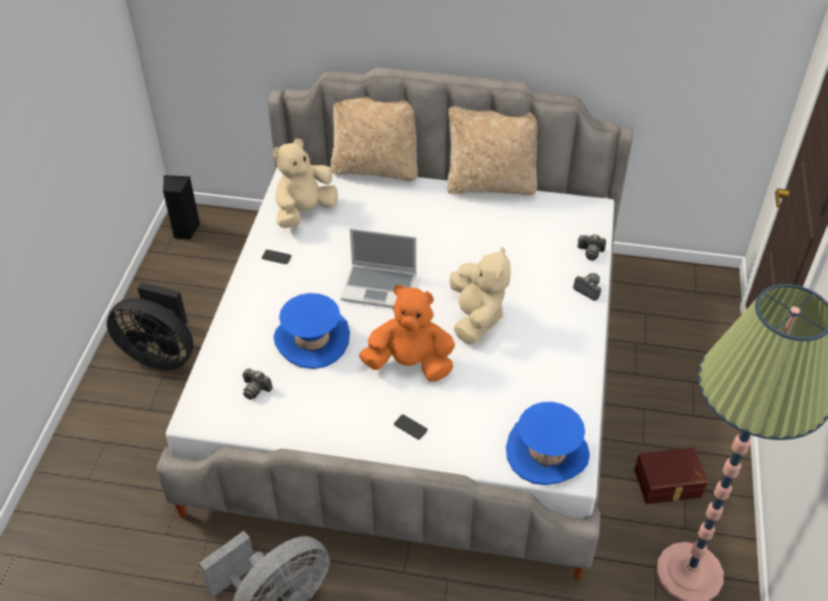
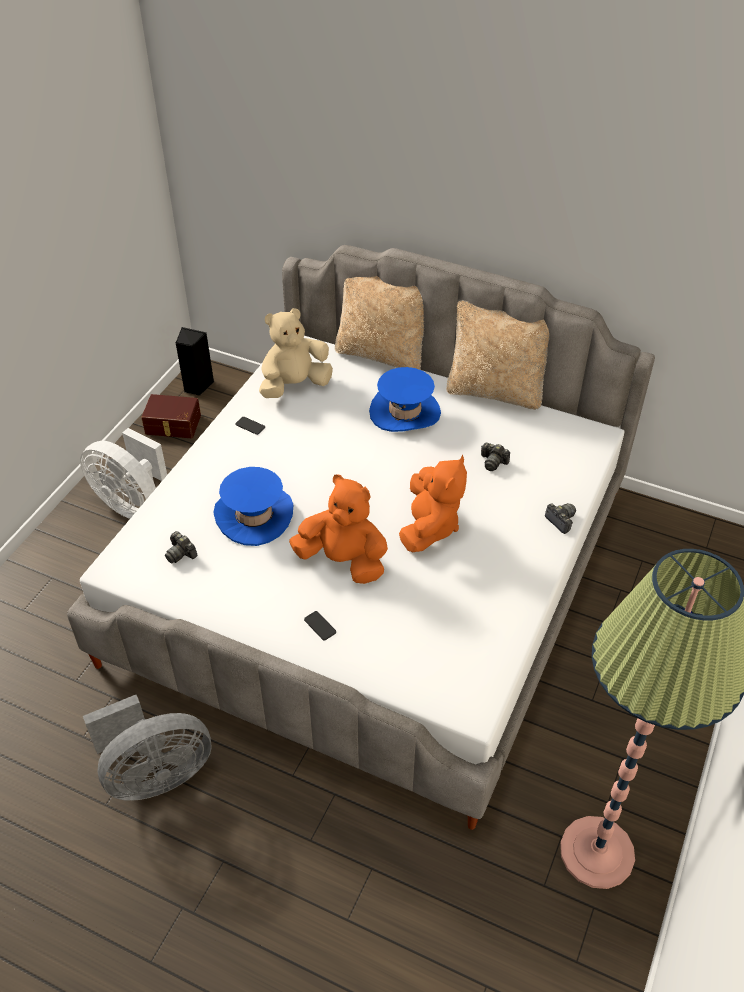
camera: 15 degrees right, 0 degrees up
black fan [107,282,194,370] -> white fan [80,428,167,519]
laptop [341,228,416,308] -> none
beige plush toy [450,246,511,344] -> orange plush toy [399,455,467,552]
blue hat [506,402,590,485] -> blue hat moved to [369,367,441,432]
camera [578,234,606,260] -> camera moved to [481,442,510,471]
brown storage box [634,447,708,504] -> brown storage box moved to [141,394,201,438]

